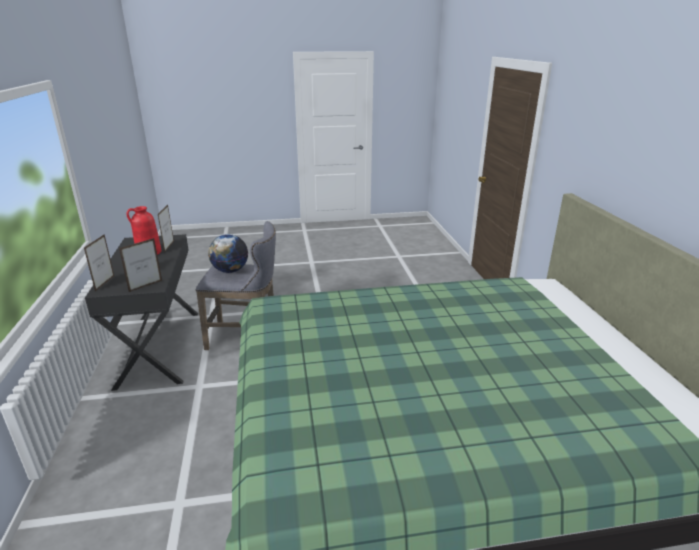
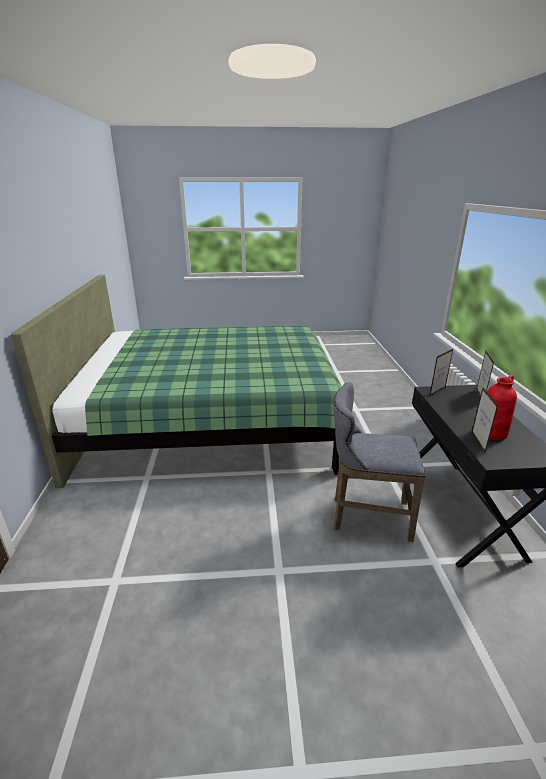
camera: 175 degrees left, 0 degrees up
globe [208,234,248,273] -> none

